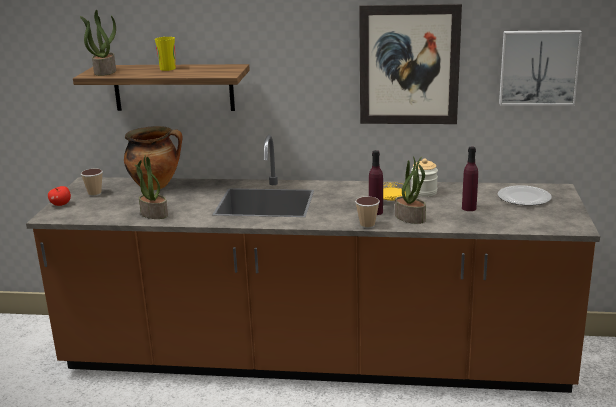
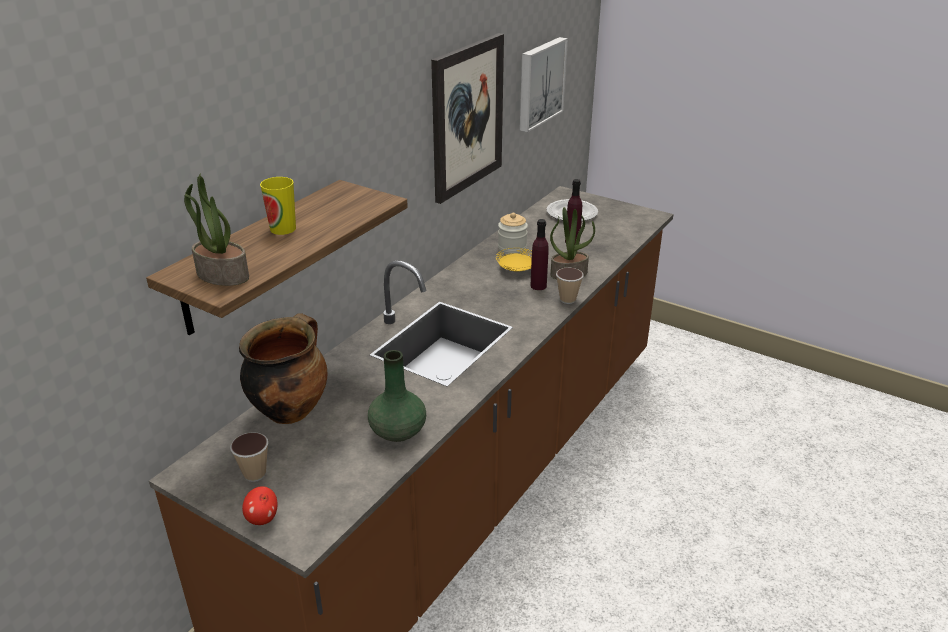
camera: 65 degrees left, 10 degrees up
potted plant [135,154,168,219] -> green vase [368,350,426,442]

